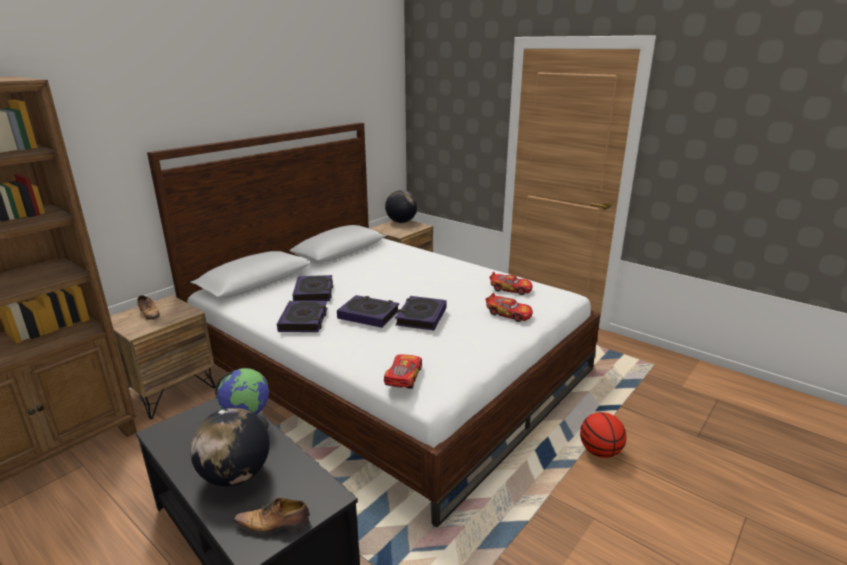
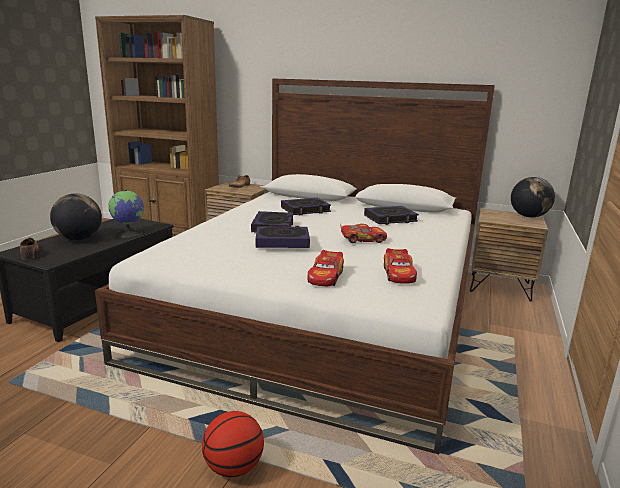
camera: 70 degrees right, 5 degrees down
book [277,301,327,332] -> book moved to [364,206,419,225]
toy car [384,354,422,389] -> toy car moved to [340,224,387,243]

